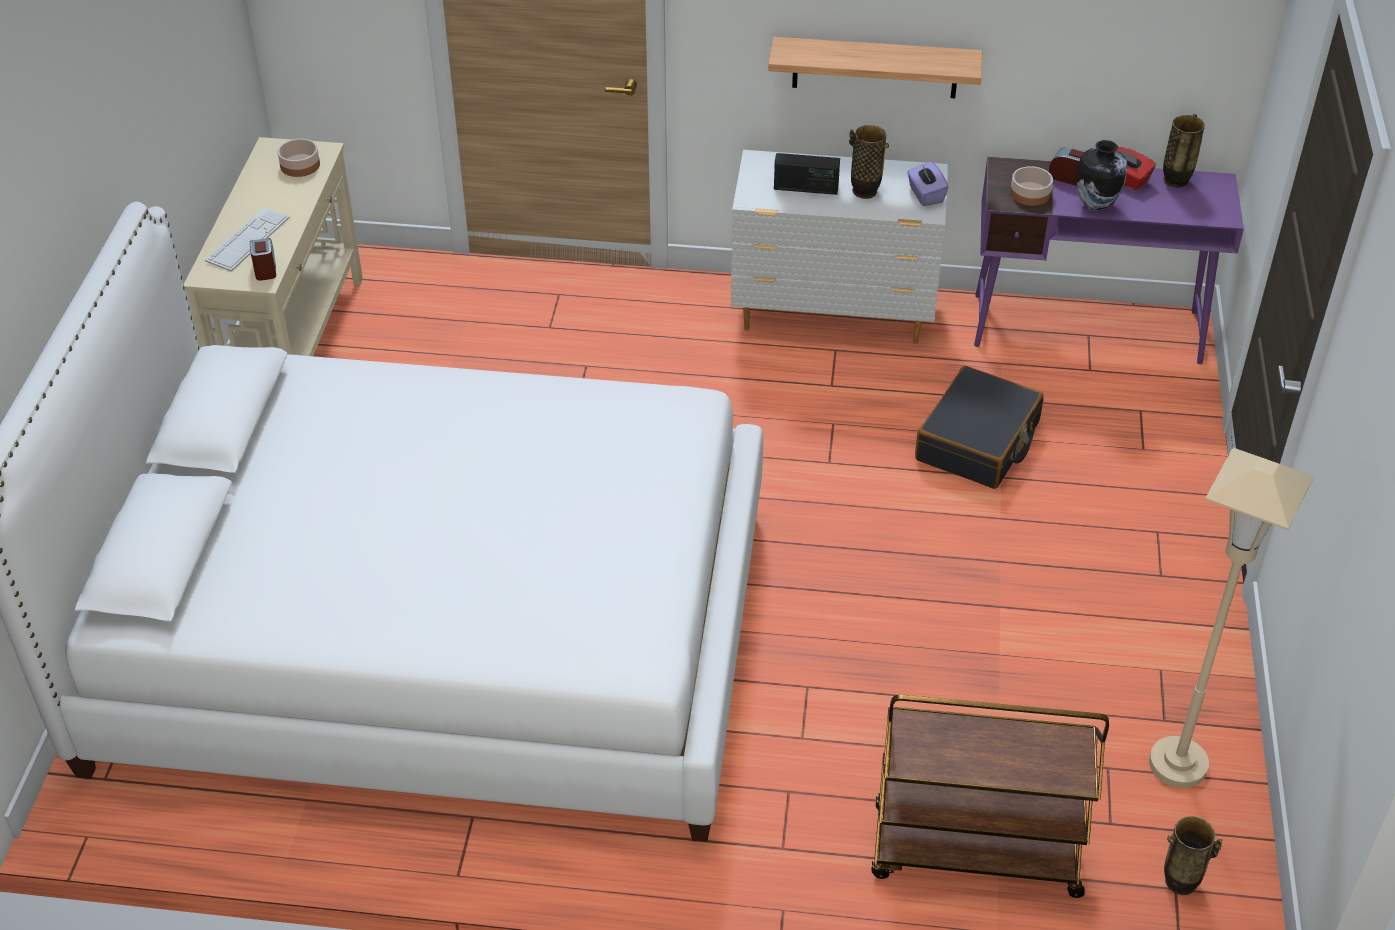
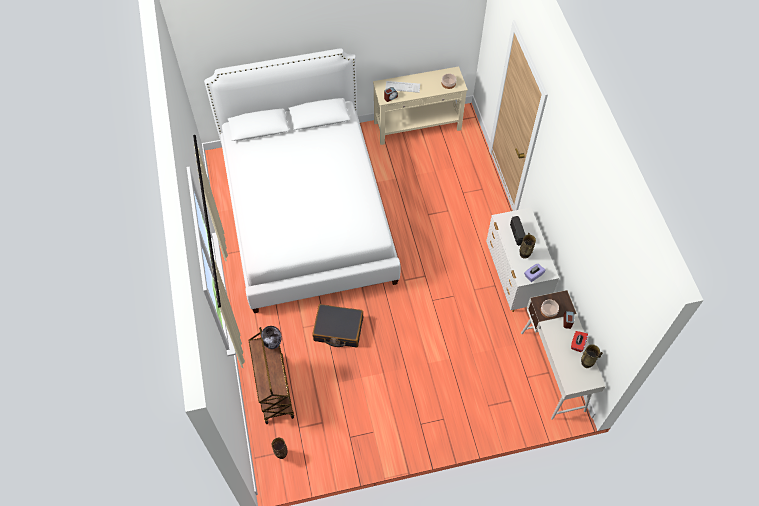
camera: 70 degrees right, 15 degrees up
shelf [768,37,982,98] -> none
black suitcase [915,366,1044,489] -> black suitcase moved to [312,304,363,348]
purple desk [974,156,1244,365] -> white desk [521,290,606,420]
vase [1077,140,1128,211] -> vase moved to [261,326,282,349]
beige floor lamp [1149,448,1314,788] -> none

